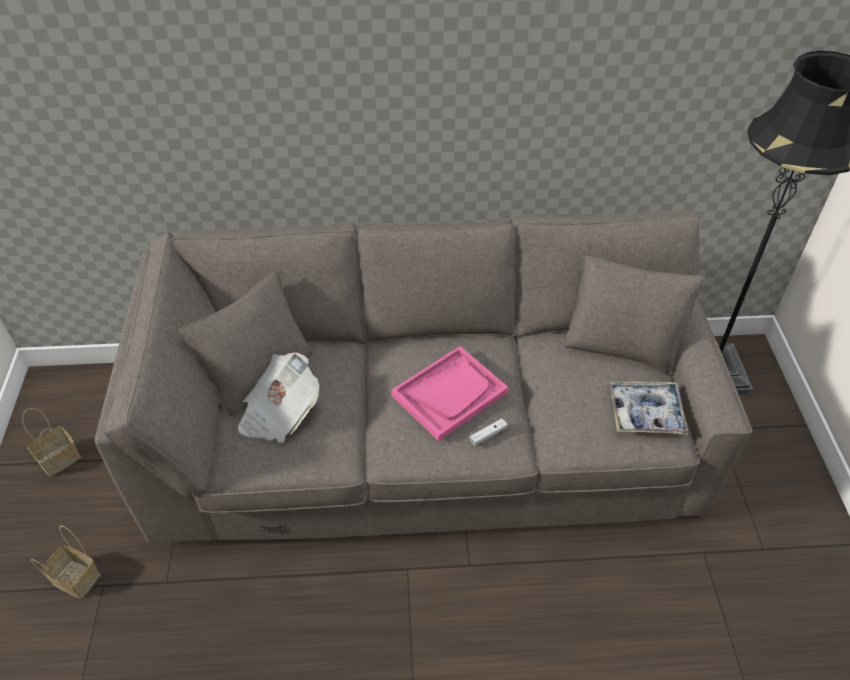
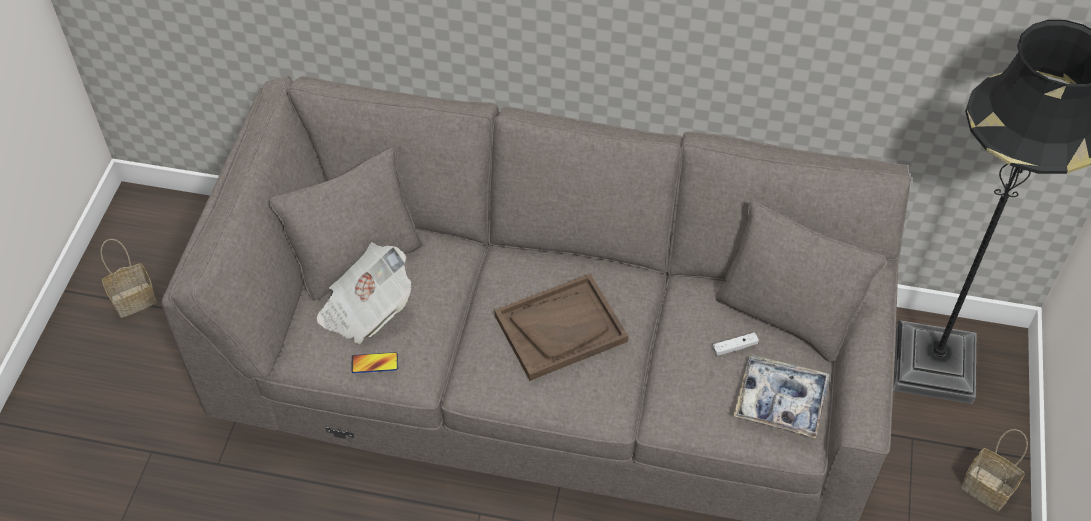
camera: 15 degrees right, 5 degrees up
basket [31,526,100,599] -> basket moved to [961,429,1028,511]
pink tray [391,346,509,441] -> brown tray [494,274,628,381]
white game controller [470,419,508,446] -> white game controller moved to [712,332,759,356]
none -> phone [352,352,398,373]

